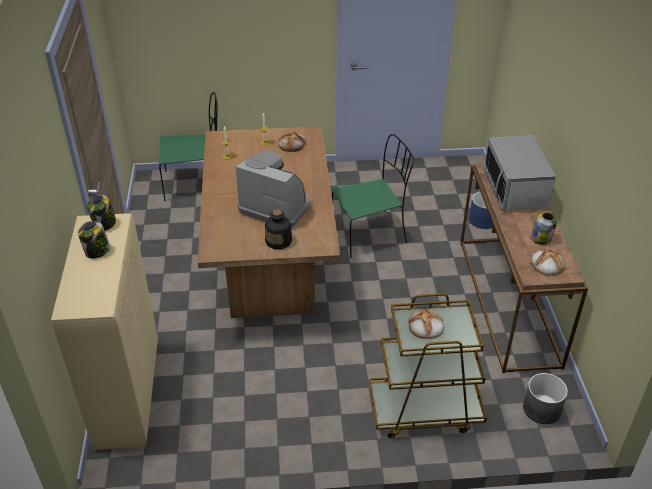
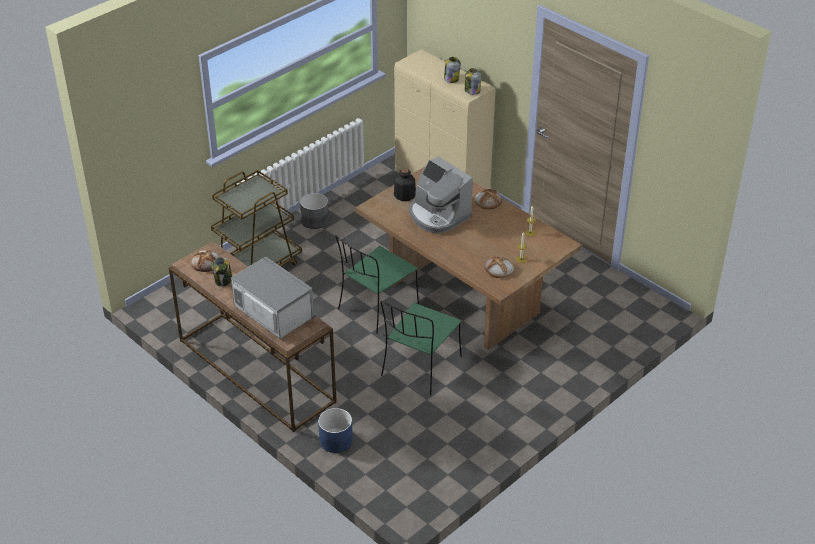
camera: 140 degrees right, 0 degrees up
green chair [159,92,218,201] -> green chair moved to [335,235,419,334]
coffee machine [236,151,310,228] -> coffee machine turned 60 degrees clockwise [409,156,473,234]
bread [409,309,444,339] -> bread moved to [475,189,502,209]
grey planter [523,373,568,424] -> grey planter moved to [300,193,329,229]

